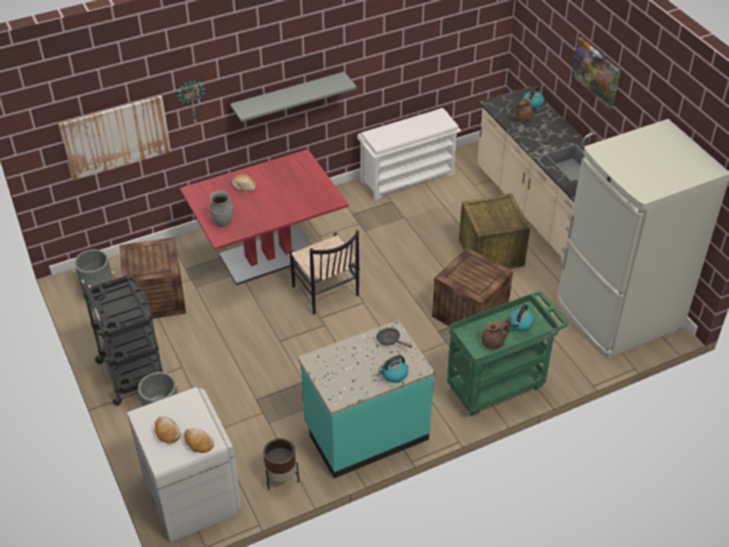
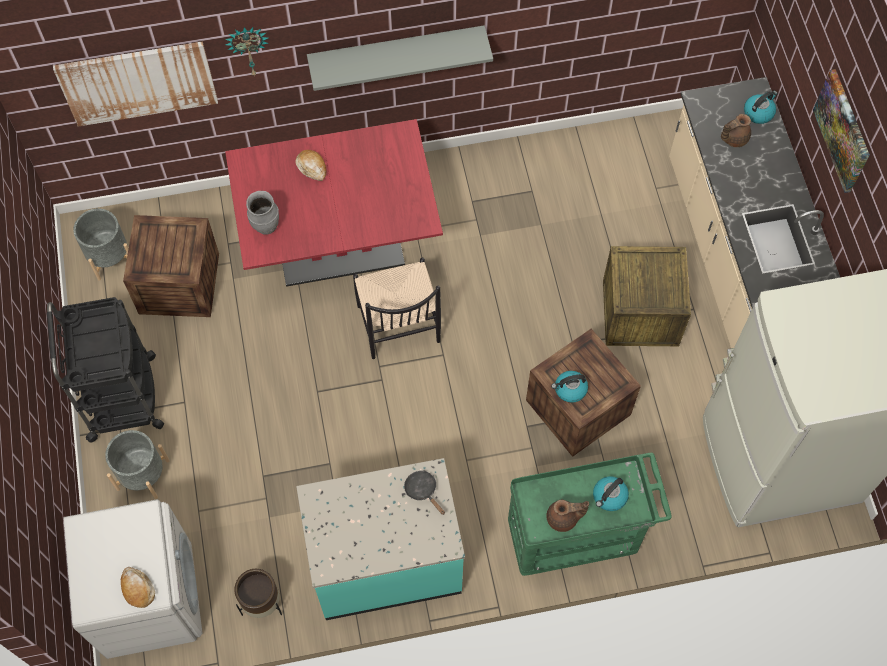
camera: 15 degrees right, 20 degrees up
bread [155,416,181,444] -> none
white bench [357,108,461,201] -> none
kettle [379,355,408,383] -> kettle moved to [551,371,588,403]

